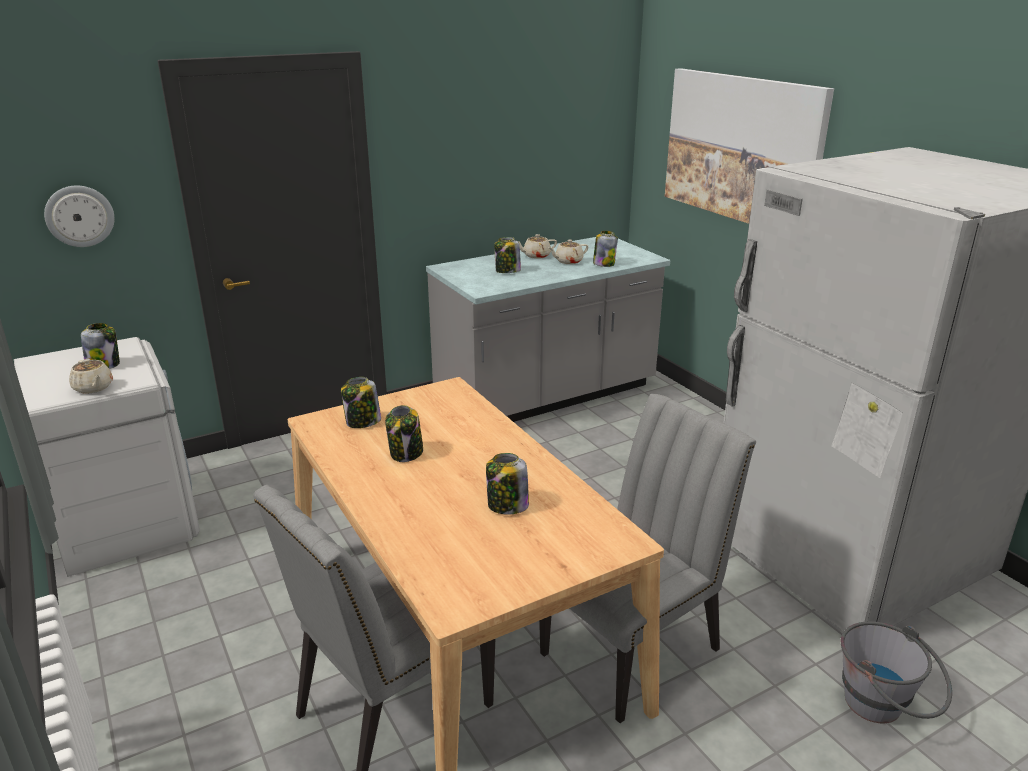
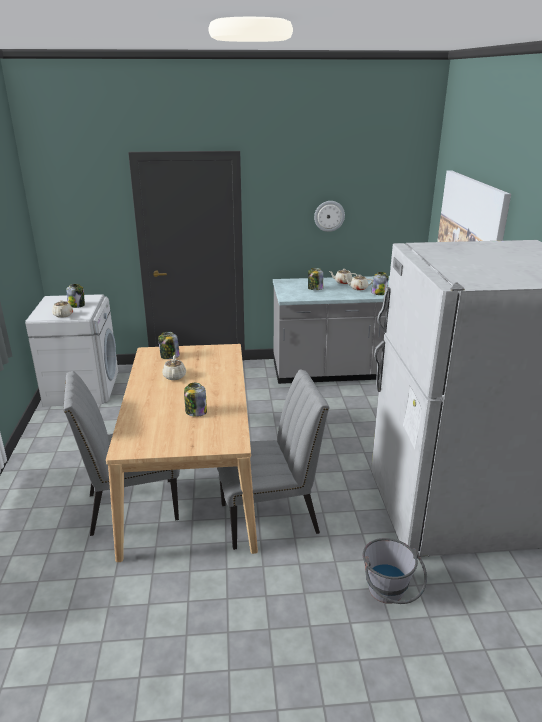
camera: 25 degrees right, 0 degrees up
wall clock [44,186,114,247] -> wall clock moved to [314,201,345,232]
jar [385,405,423,462] -> beige teapot [162,355,186,380]

